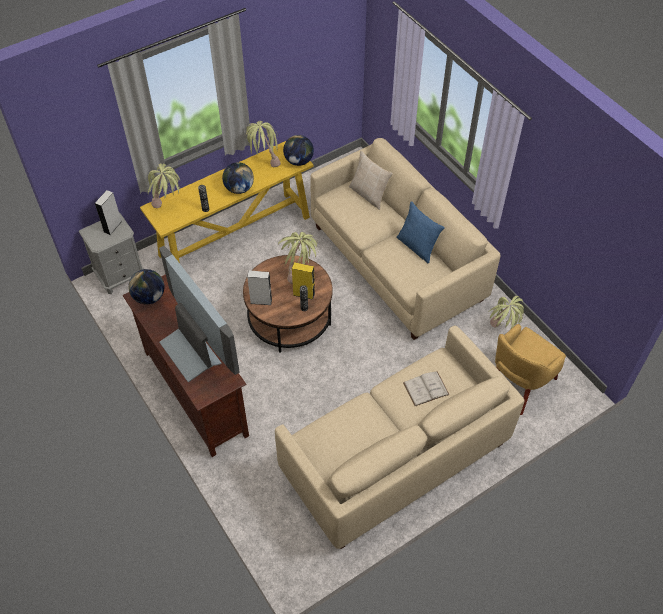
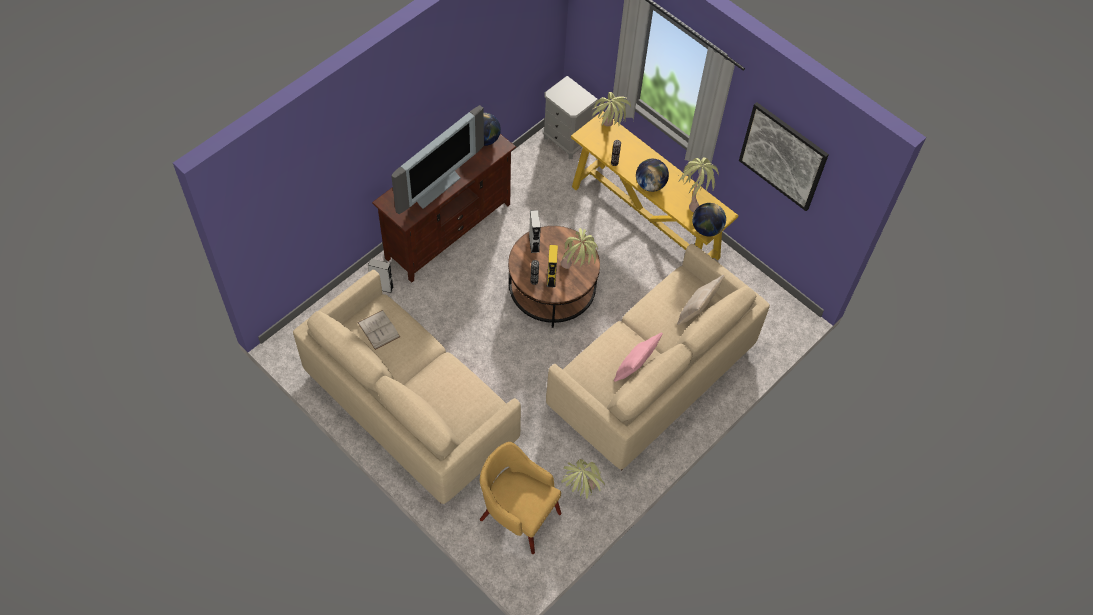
camera: 75 degrees right, 5 degrees up
grey speaker [95,190,122,235] -> grey speaker moved to [368,259,394,293]
blue pillow [396,201,445,263] -> pink pillow [614,332,663,382]
white book [403,371,450,406] -> white book moved to [358,310,400,350]
none -> picture [739,102,829,211]

